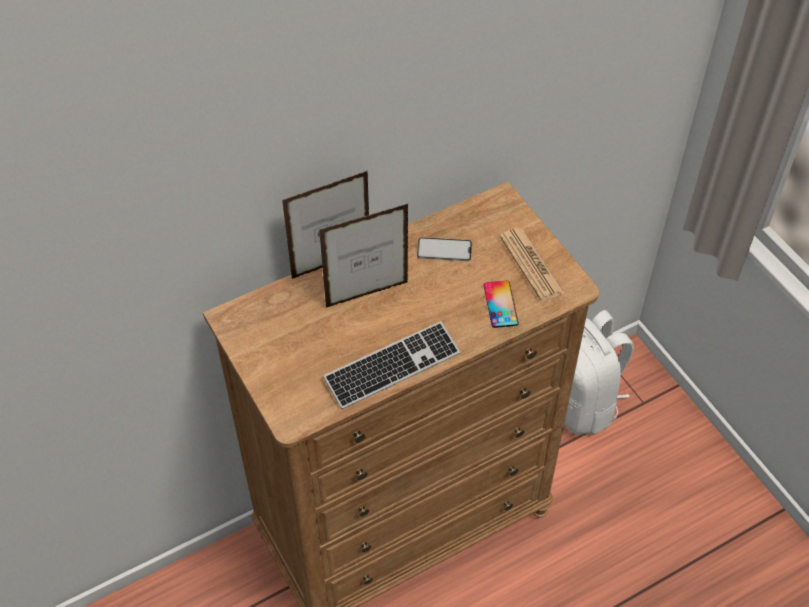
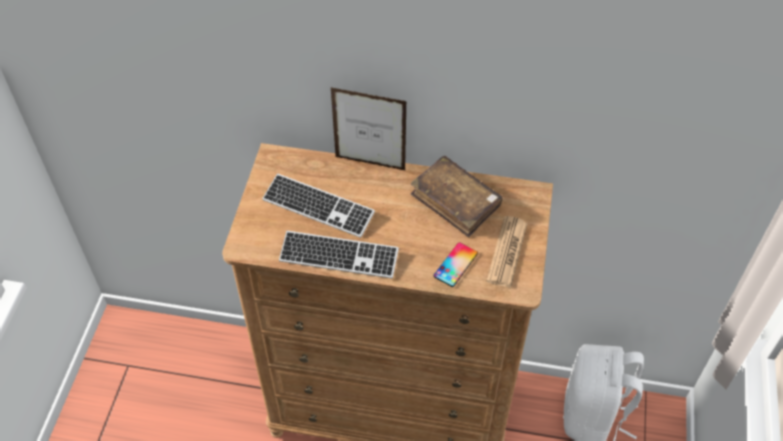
camera: 40 degrees right, 0 degrees up
picture frame [319,204,408,308] -> none
phone [417,237,472,261] -> brown book [411,156,503,237]
none -> keyboard [262,173,375,238]

